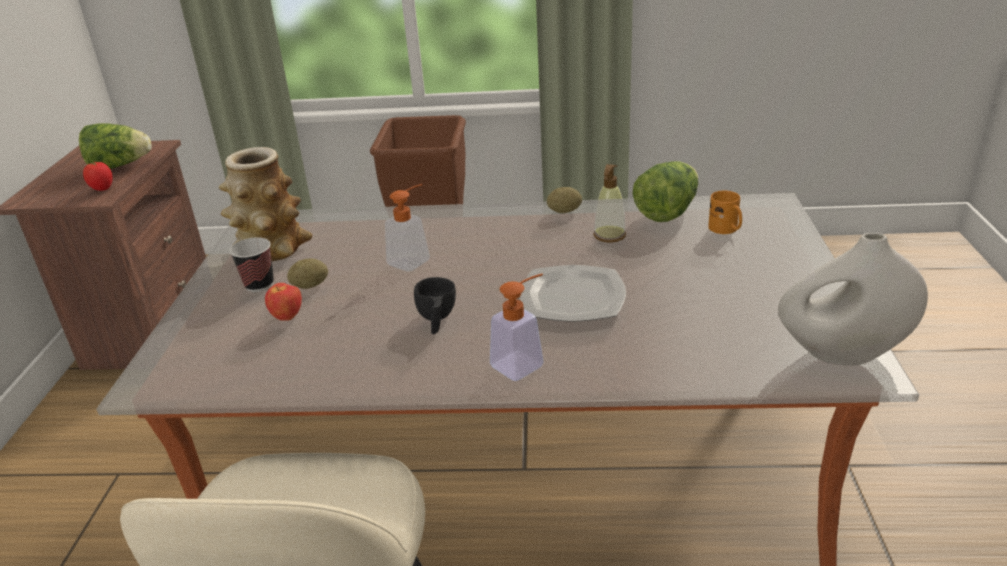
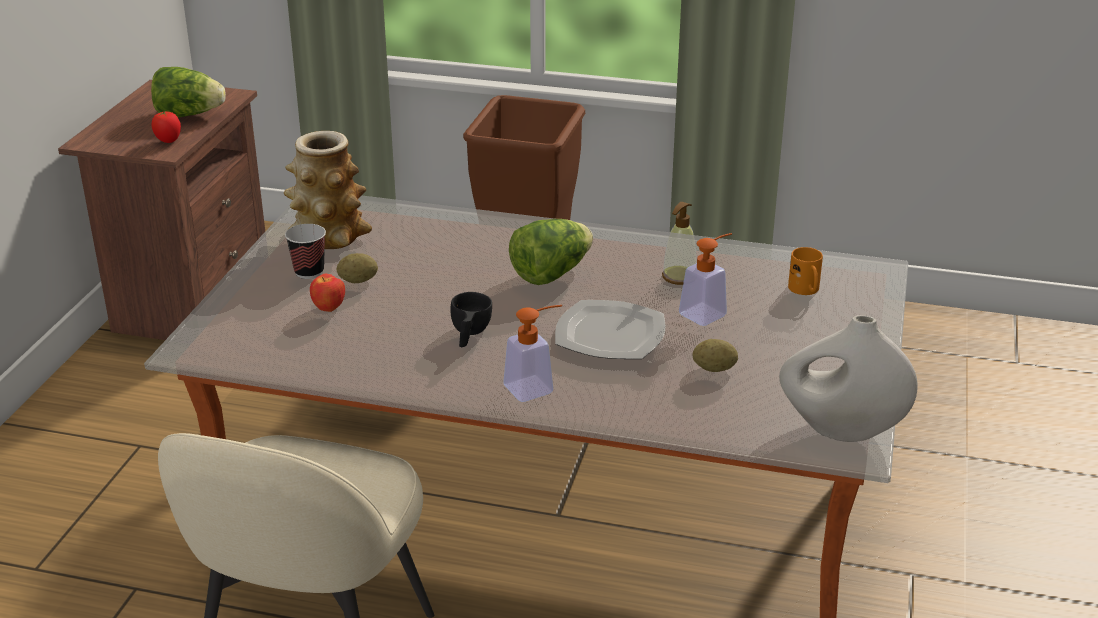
camera: 10 degrees right, 0 degrees up
soap dispenser [385,184,430,272] -> soap dispenser moved to [679,233,732,326]
potato [547,187,582,213] -> potato moved to [693,339,738,372]
lettuce [633,161,698,222] -> lettuce moved to [509,219,593,285]

